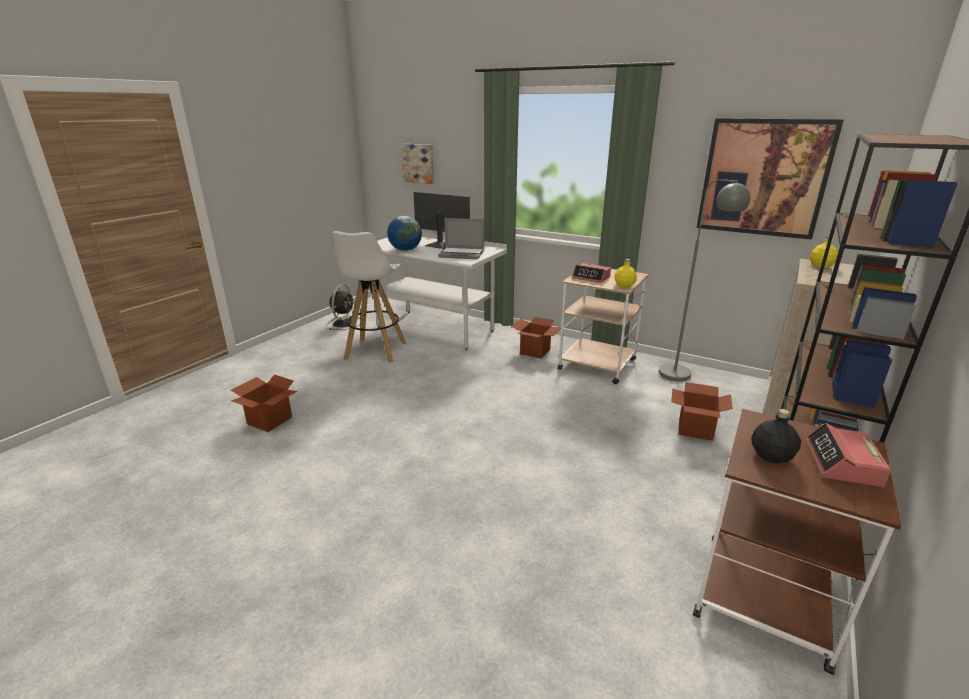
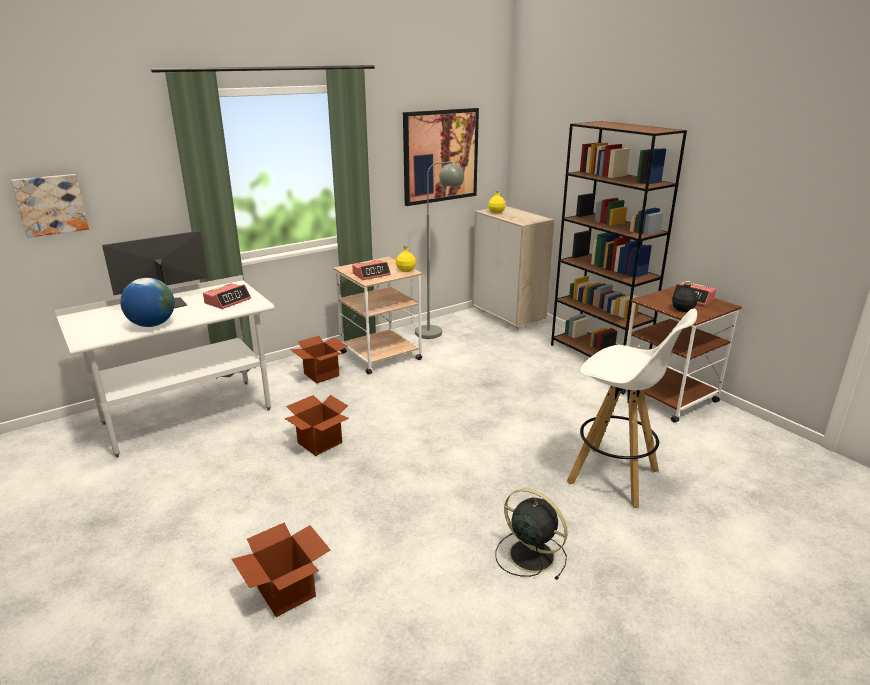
camera: 65 degrees left, 0 degrees up
black fan [328,284,360,330] -> black fan moved to [495,488,568,580]
white stool [332,231,406,363] -> white stool moved to [567,309,697,508]
laptop [438,218,484,259] -> alarm clock [203,283,251,309]
cardboard box [671,382,733,441] -> cardboard box moved to [284,395,349,456]

